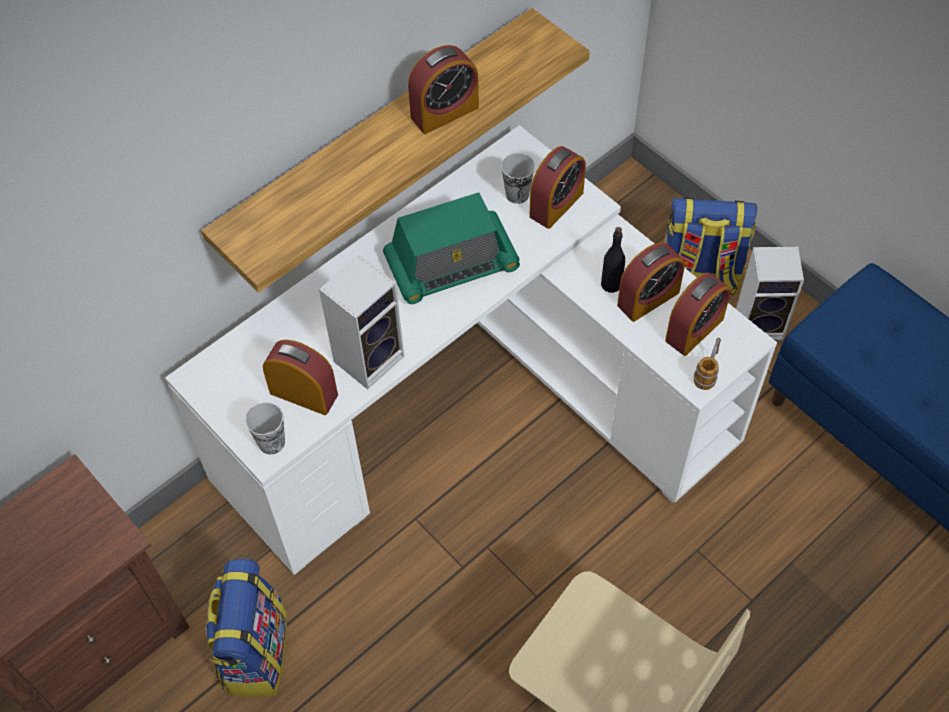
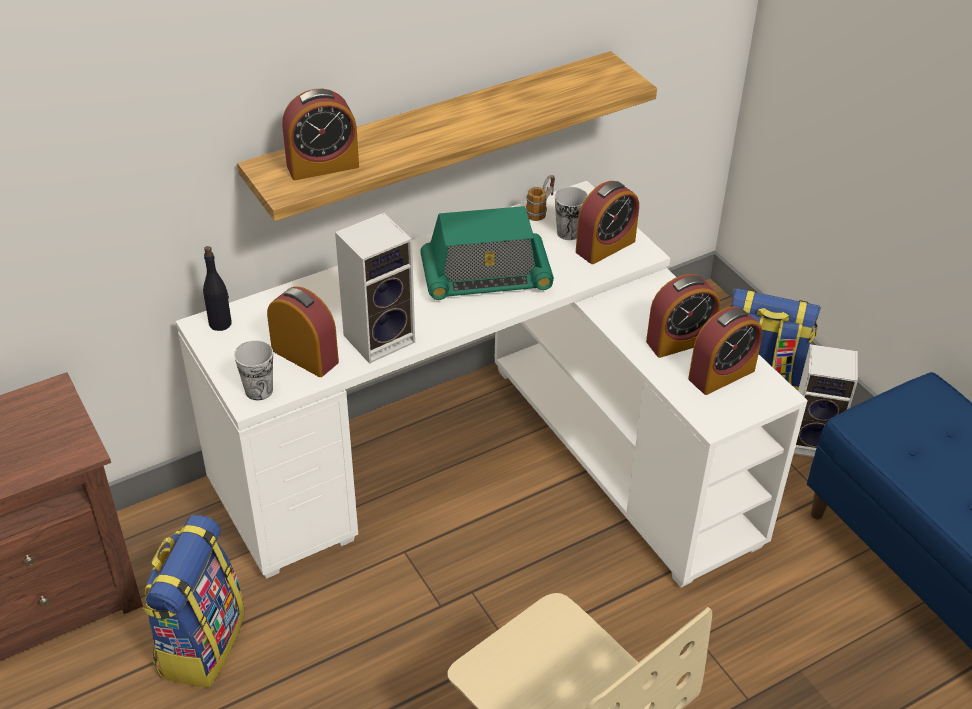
camera: 10 degrees right, 15 degrees down
alarm clock [408,45,479,134] -> alarm clock moved to [282,88,359,180]
black bottle [601,227,625,293] -> black bottle moved to [203,246,232,331]
mug [694,338,721,390] -> mug moved to [525,175,555,221]

